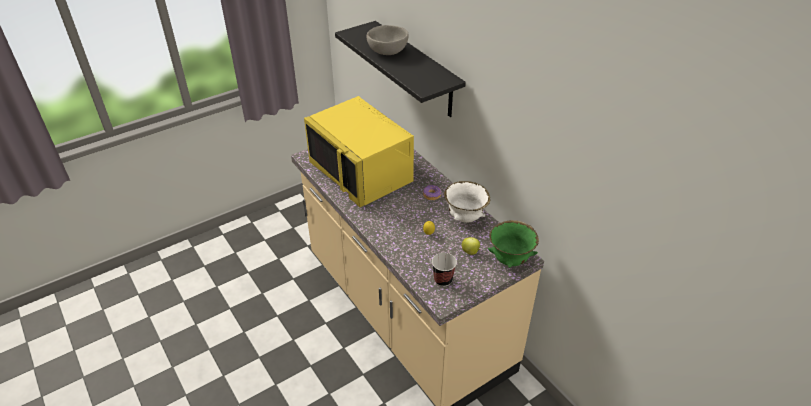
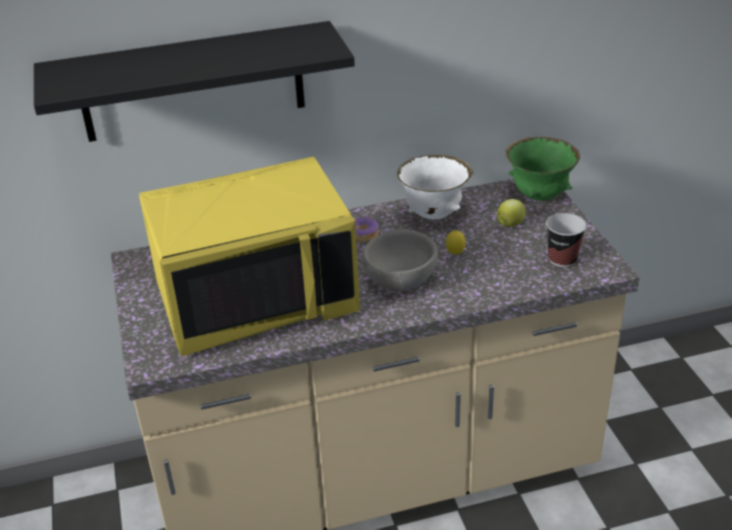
camera: 70 degrees left, 5 degrees down
grey bowl [367,25,409,55] -> grey bowl moved to [363,230,438,290]

